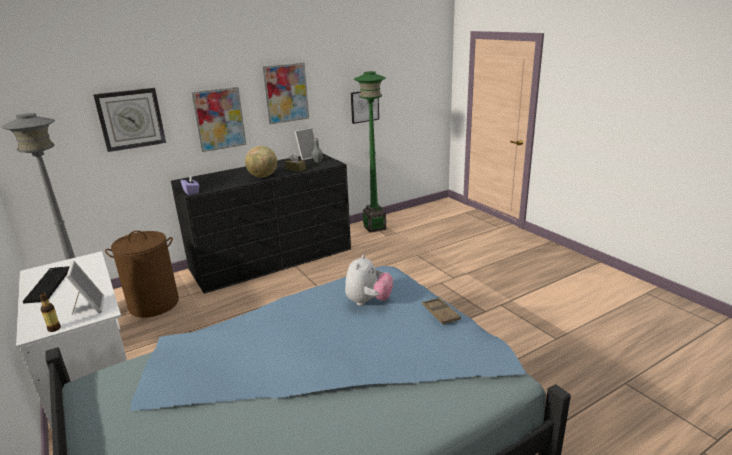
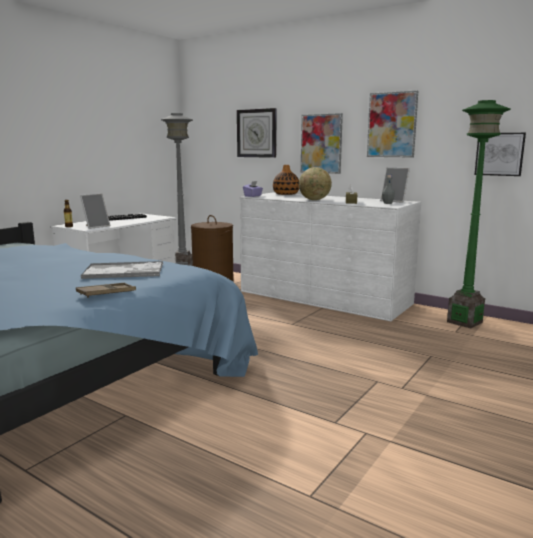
camera: 65 degrees right, 10 degrees down
black dresser [171,154,351,294] -> white dresser [240,192,421,321]
plush toy [345,255,393,306] -> tray [81,261,163,279]
none -> vase [273,165,299,195]

